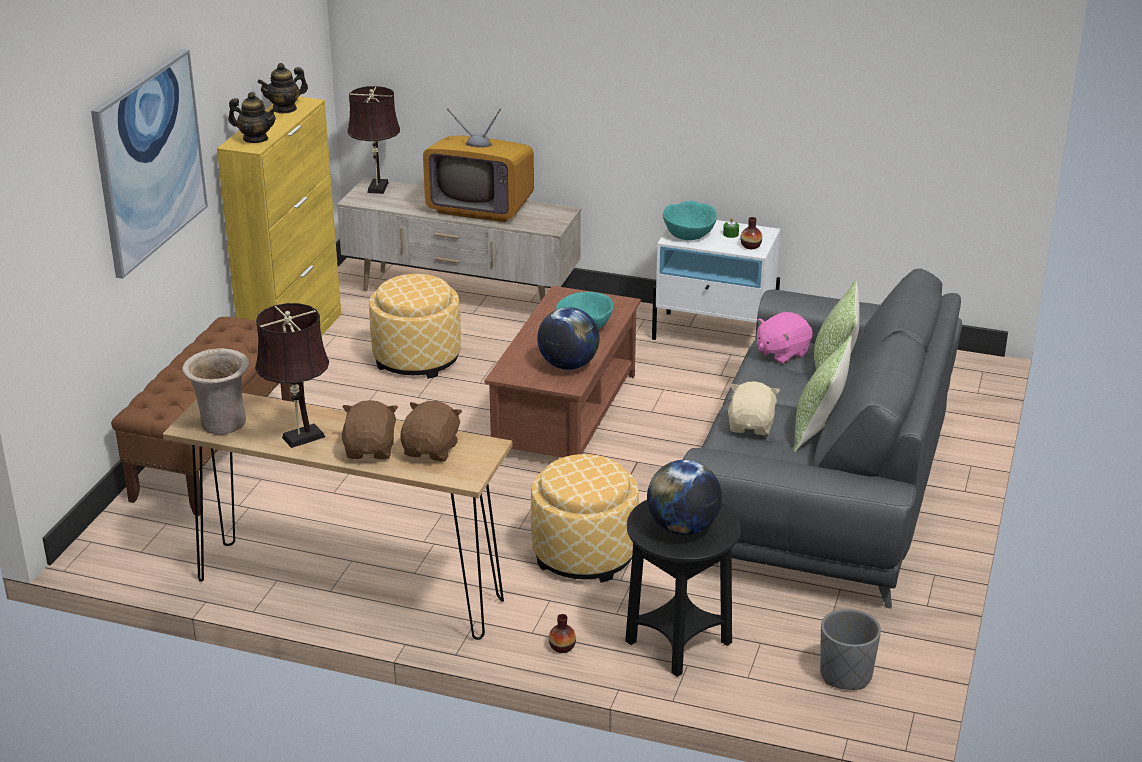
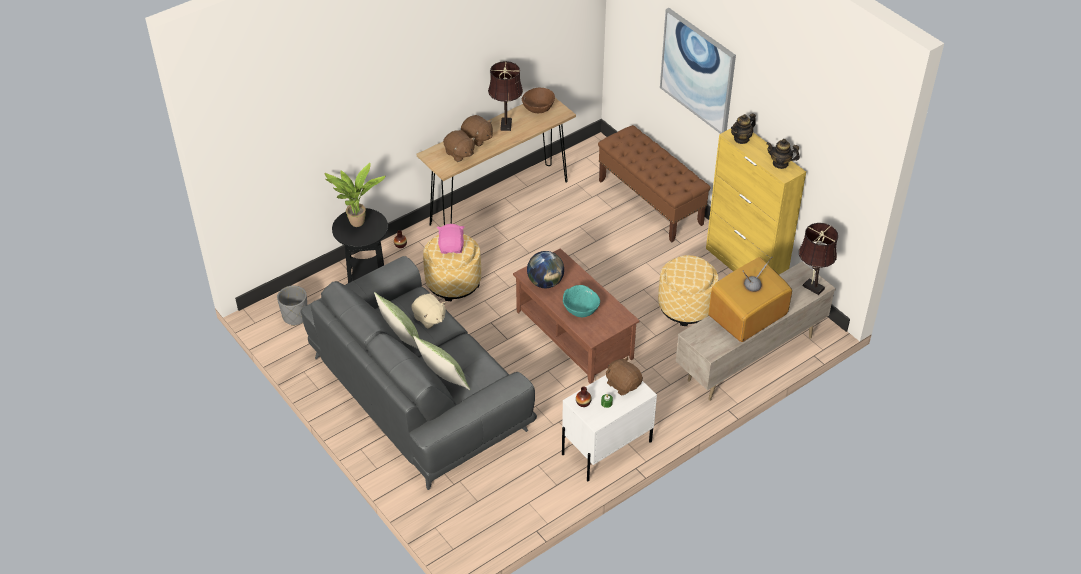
camera: 125 degrees right, 15 degrees up
beige vase [182,348,250,435] -> brown bowl [521,87,555,113]
teapot [258,63,308,114] -> teapot turned 75 degrees counterclockwise [766,139,800,169]
globe [647,460,722,535] -> potted plant [325,163,385,227]
turquoise bowl [663,201,717,240] -> brown plush toy [606,357,643,395]
pink plush toy [757,312,813,364] -> pink plush toy moved to [437,224,465,254]

